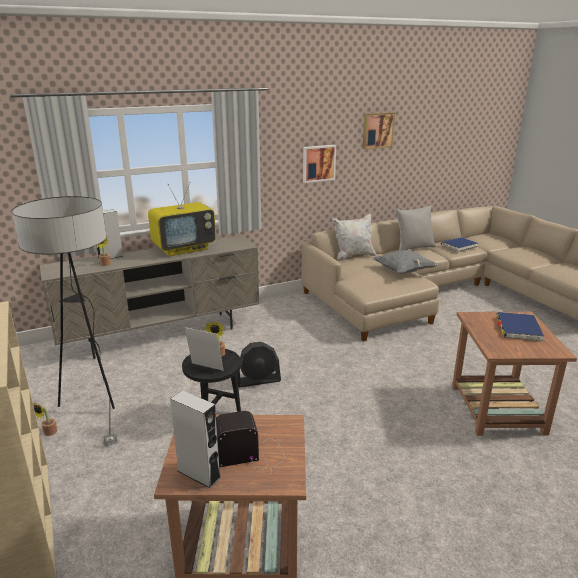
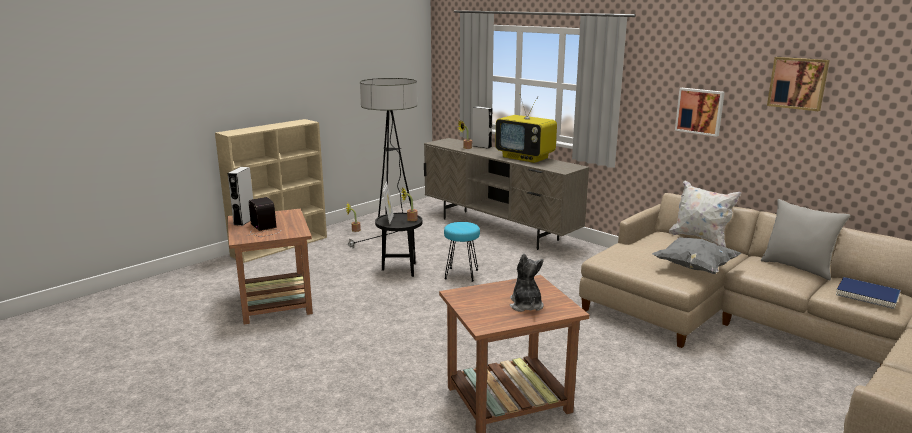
camera: 70 degrees right, 5 degrees down
black fan [237,342,281,387] -> turquoise stool [444,222,480,282]
blue book [496,312,544,342] -> plush toy [510,253,544,312]

